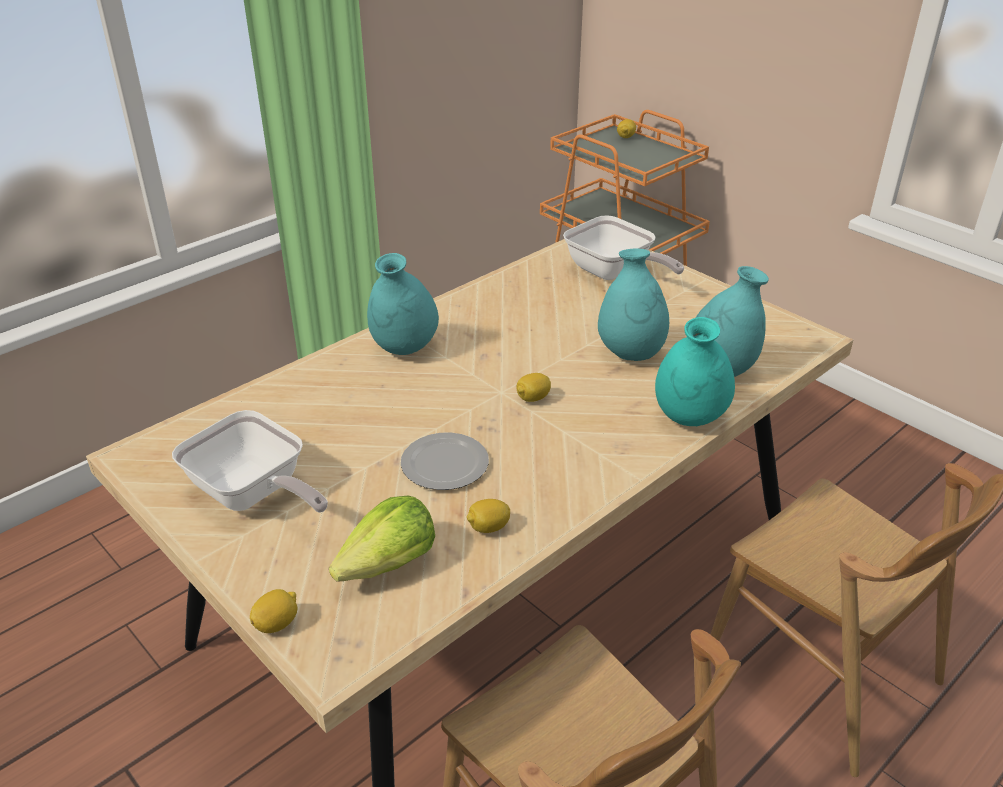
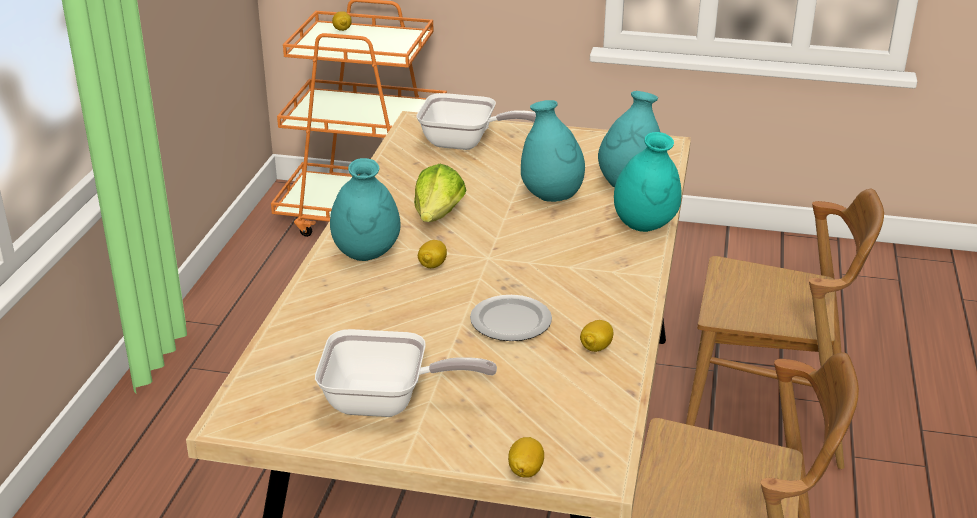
camera: 35 degrees left, 5 degrees down
lettuce [329,495,435,582] -> lettuce moved to [414,164,467,222]
lemon [516,373,551,402] -> lemon moved to [418,240,447,268]

